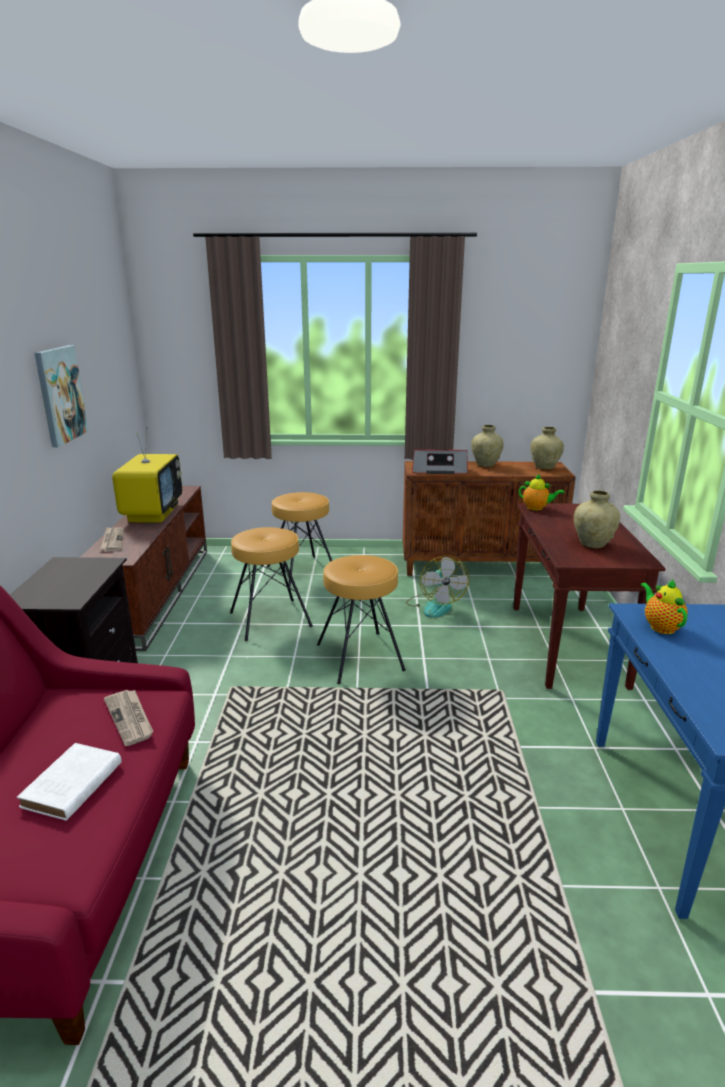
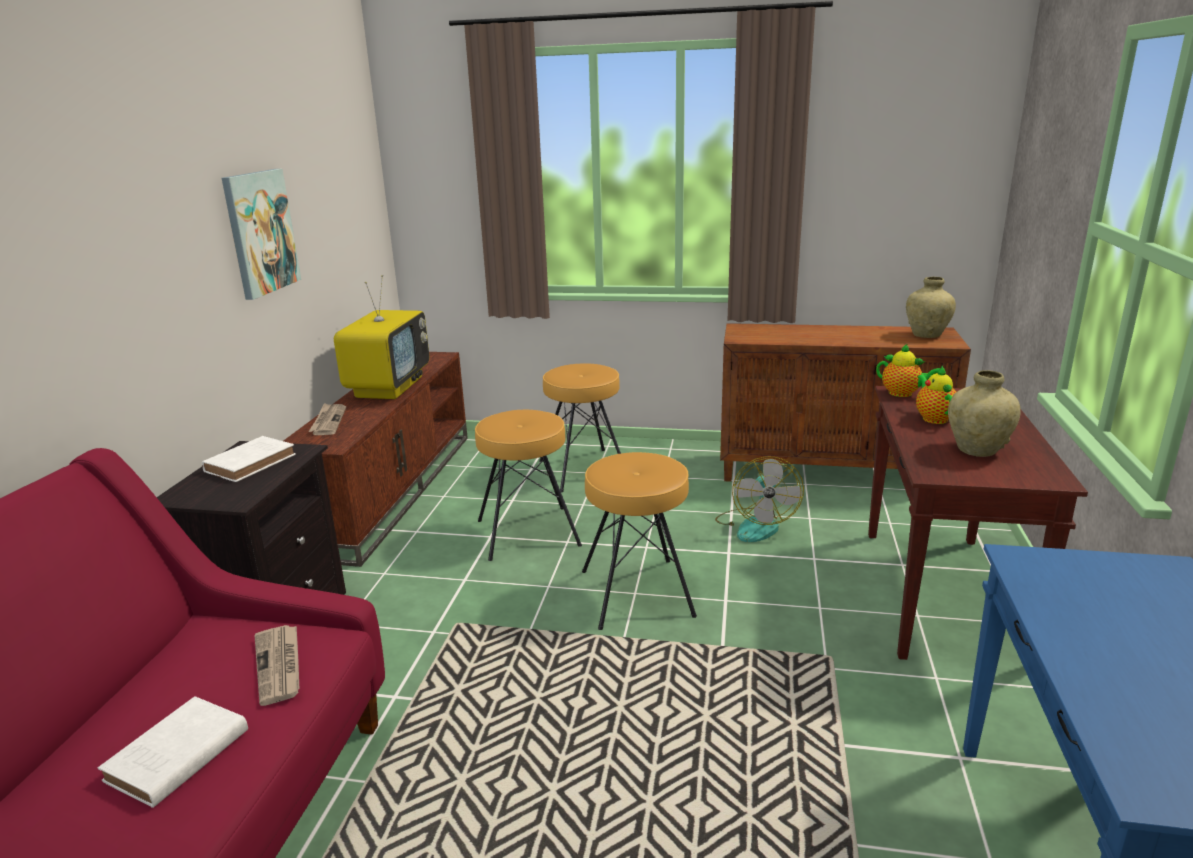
camera: 10 degrees right, 0 degrees up
radio [412,449,468,474] -> none
beige vase [471,425,504,467] -> none
teapot [640,579,688,634] -> teapot moved to [916,366,956,424]
none -> white book [202,436,296,482]

